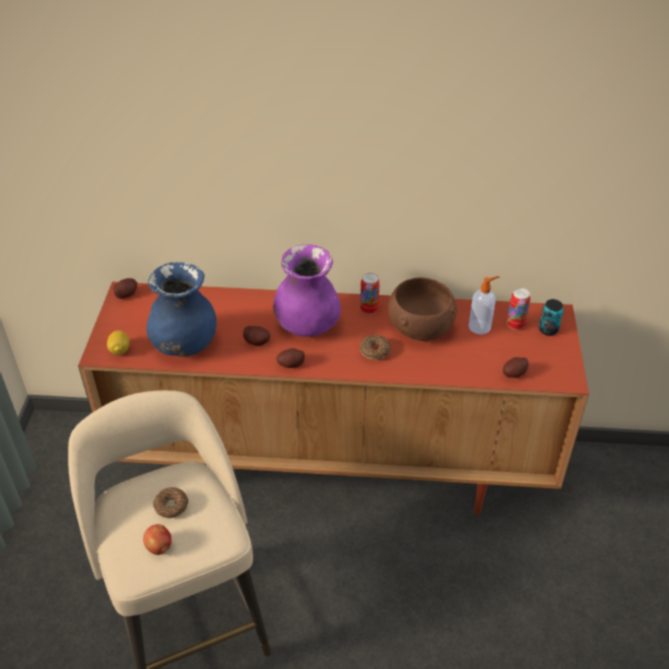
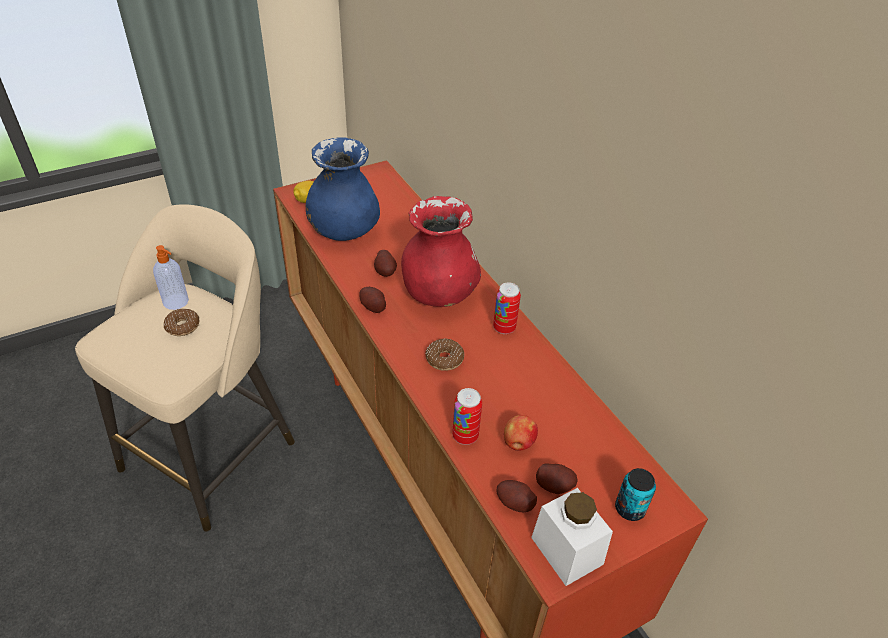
camera: 55 degrees right, 0 degrees up
potato [113,278,137,299] -> potato moved to [536,463,578,494]
apple [143,524,172,555] -> apple moved to [504,415,538,450]
purple vase [273,244,341,337] -> red vase [401,196,481,307]
brown bowl [388,277,457,341] -> none
soap dispenser [469,276,499,334] -> soap dispenser moved to [153,245,189,310]
can [507,288,530,330] -> can moved to [452,388,482,445]
none -> white jar [531,488,613,586]

